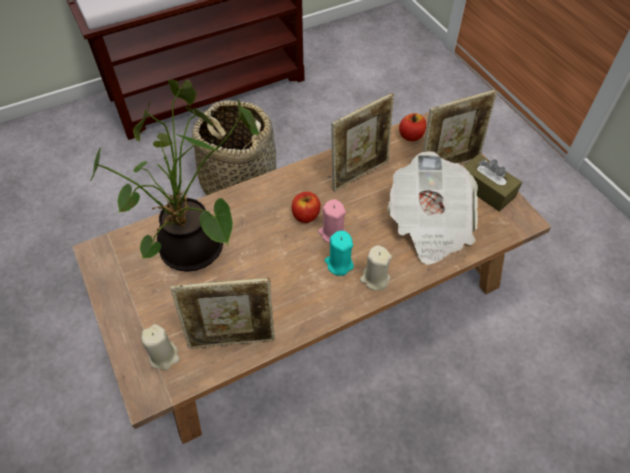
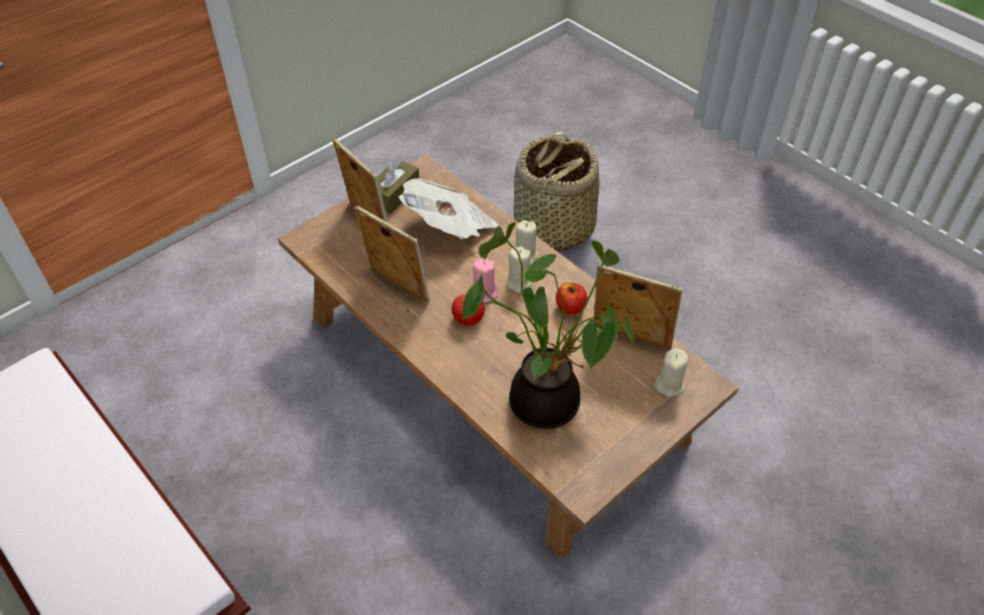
camera: 105 degrees left, 5 degrees down
picture frame [171,278,275,349] -> picture frame turned 45 degrees counterclockwise [594,264,683,350]
basket [192,100,276,195] -> basket moved to [514,132,599,250]
turquoise candle [325,231,354,276] -> beige candle [506,246,533,293]
apple [399,113,426,141] -> apple moved to [556,282,588,315]

